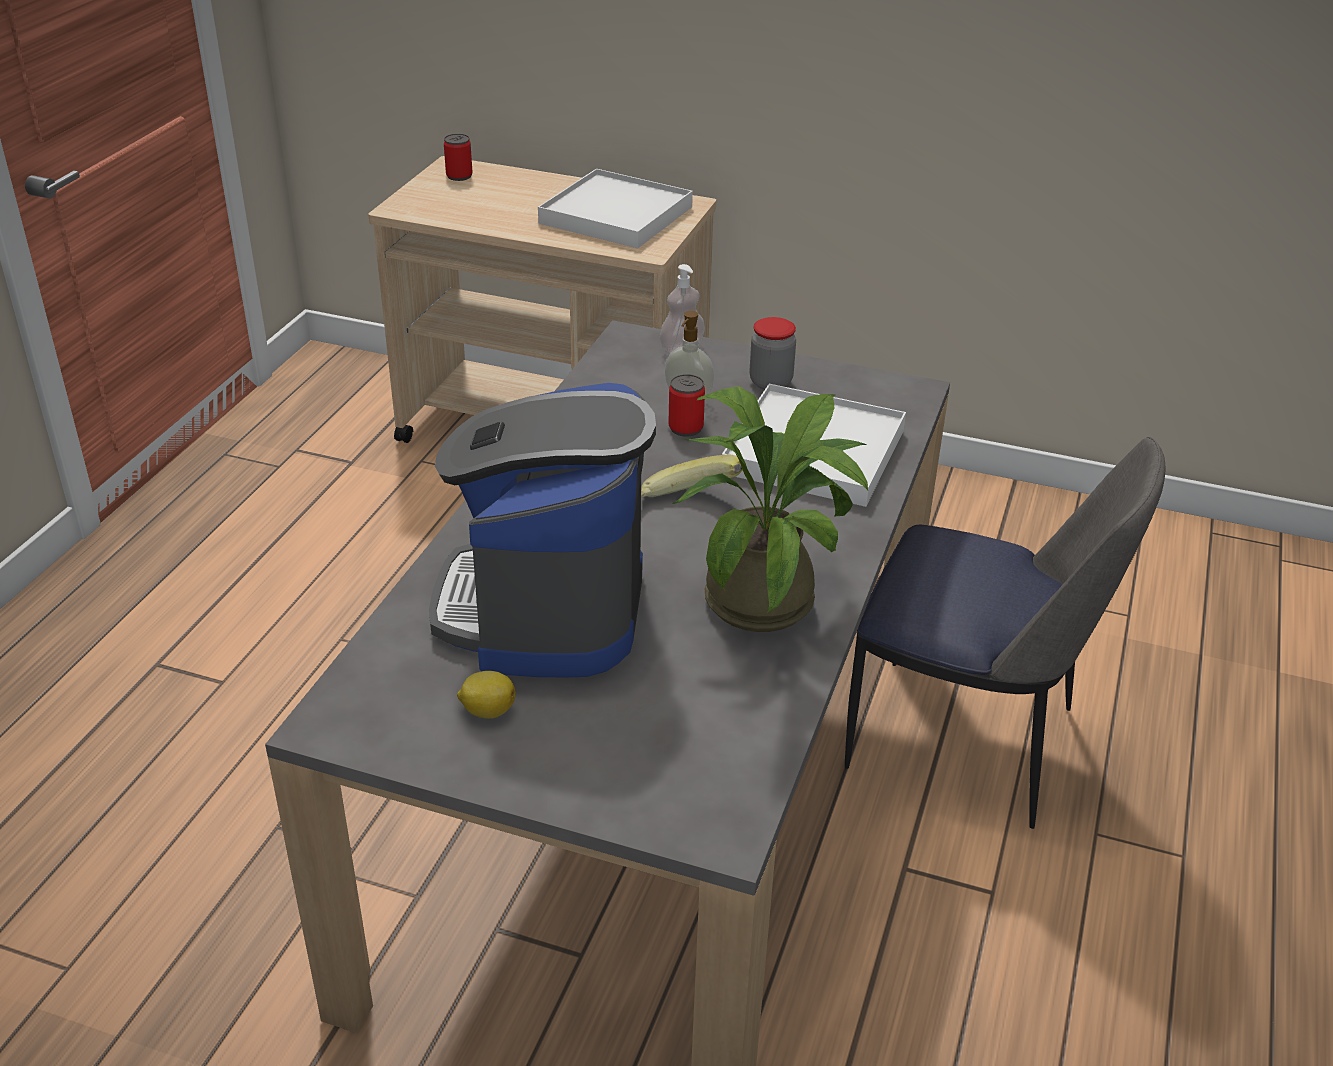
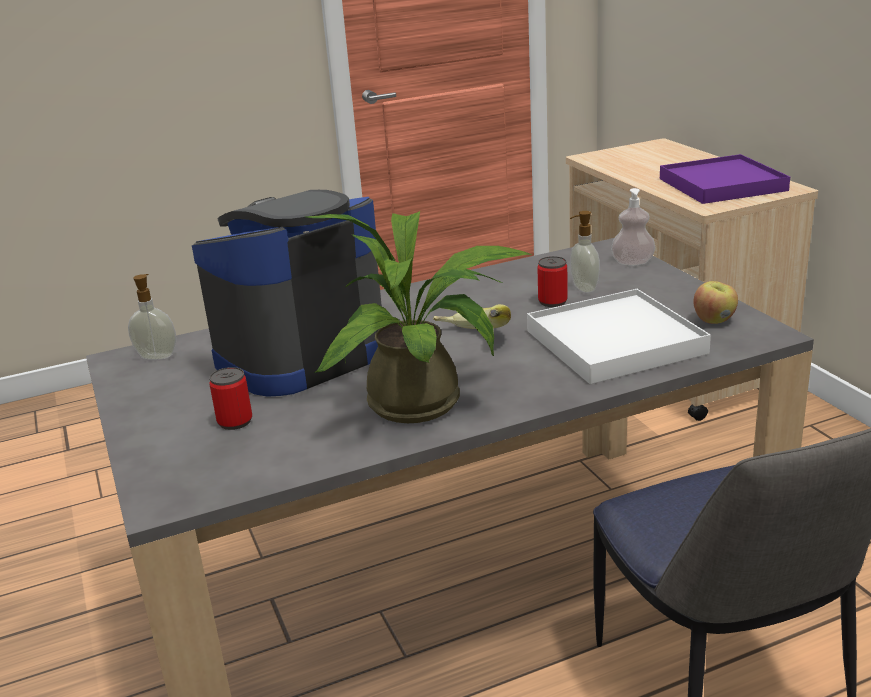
camera: 50 degrees right, 10 degrees down
can [444,134,473,181] -> can moved to [209,367,252,430]
lemon [457,671,516,719] -> none
white tray [538,169,693,248] -> purple tray [660,154,790,204]
jar [750,317,796,390] -> none
none -> soap dispenser [128,274,176,360]
none -> apple [693,281,738,324]

